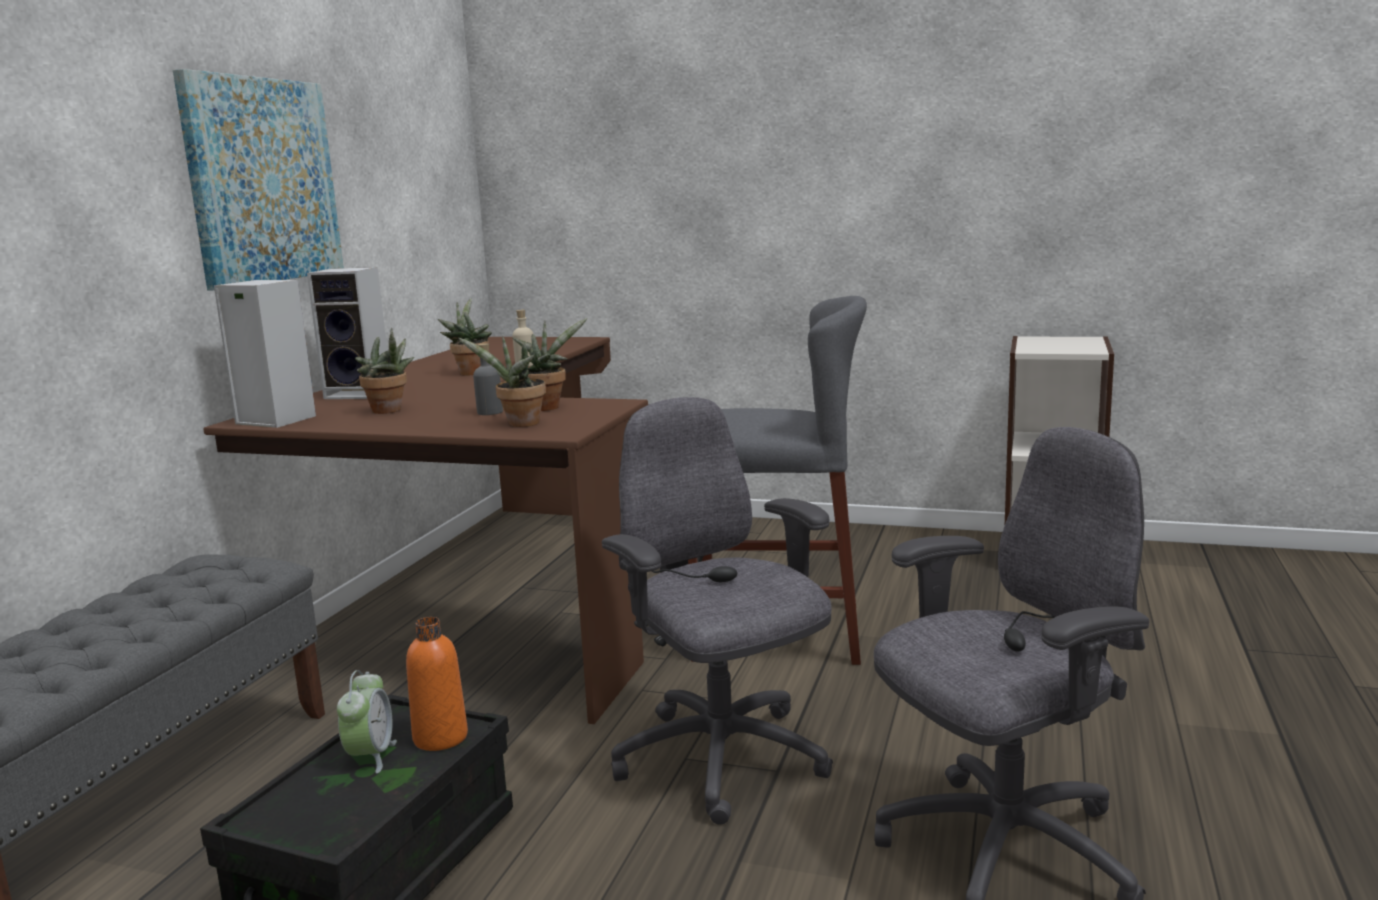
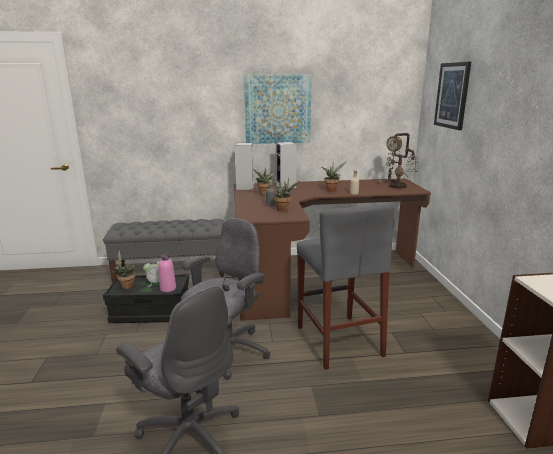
camera: 65 degrees right, 5 degrees up
orange bottle [406,617,468,751] -> pink bottle [158,254,176,292]
potted plant [458,336,546,427] -> potted plant moved to [112,251,136,289]
none -> table lamp [377,133,417,189]
none -> picture [434,62,471,130]

